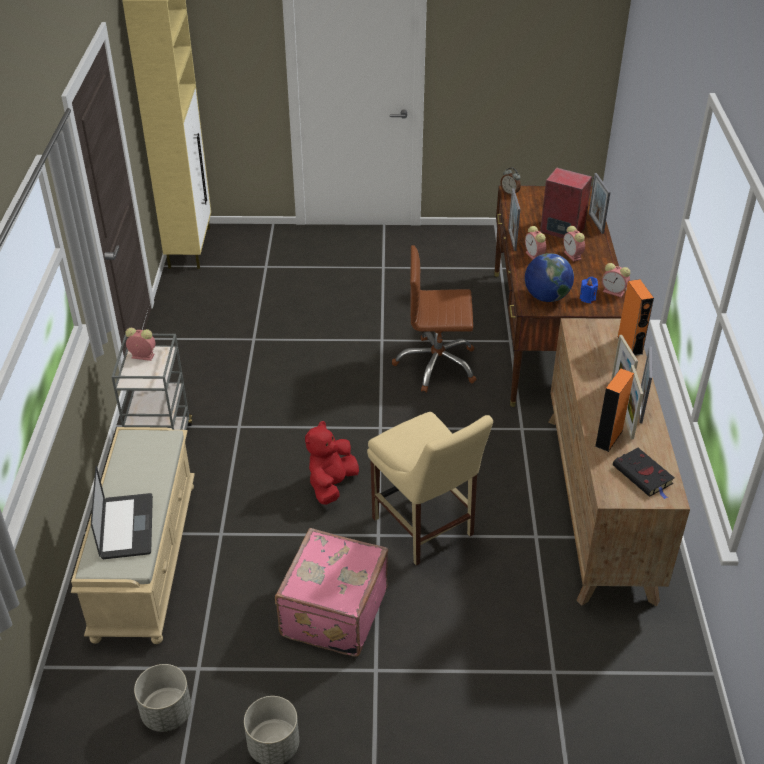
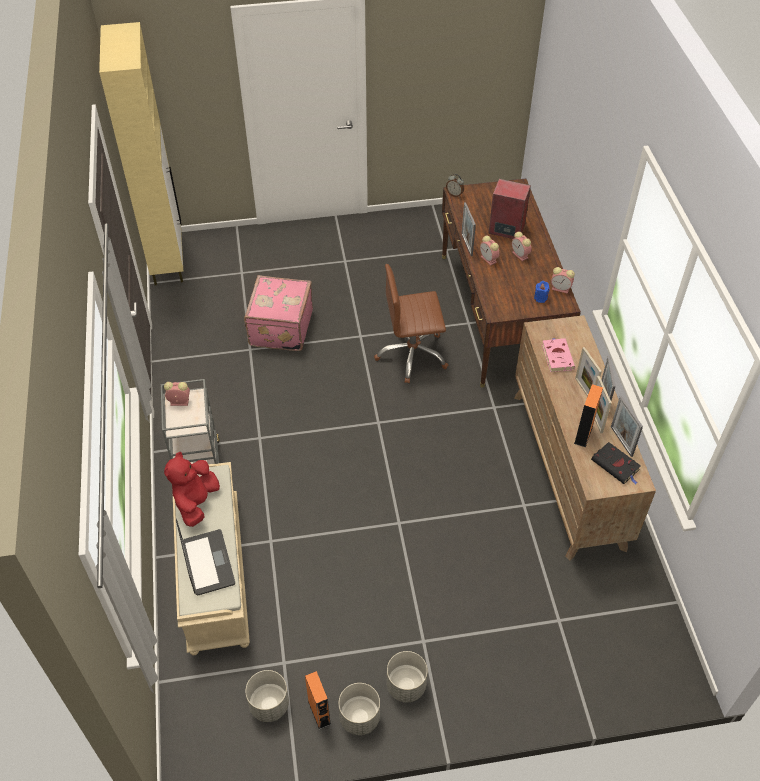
camera: 10 degrees left, 10 degrees up
pink suitcase [275,528,388,657] -> pink suitcase moved to [244,275,313,351]
red plush toy [305,421,359,505] -> red plush toy moved to [164,452,220,527]
beige chair [367,412,493,566] -> none
globe [525,253,574,302] -> none
picture frame [589,173,610,234] -> picture frame moved to [611,396,643,457]
orange speaker [617,279,654,356] -> orange speaker moved to [305,671,331,730]
none -> grey planter [387,651,428,702]
none -> pink book [542,338,575,372]

